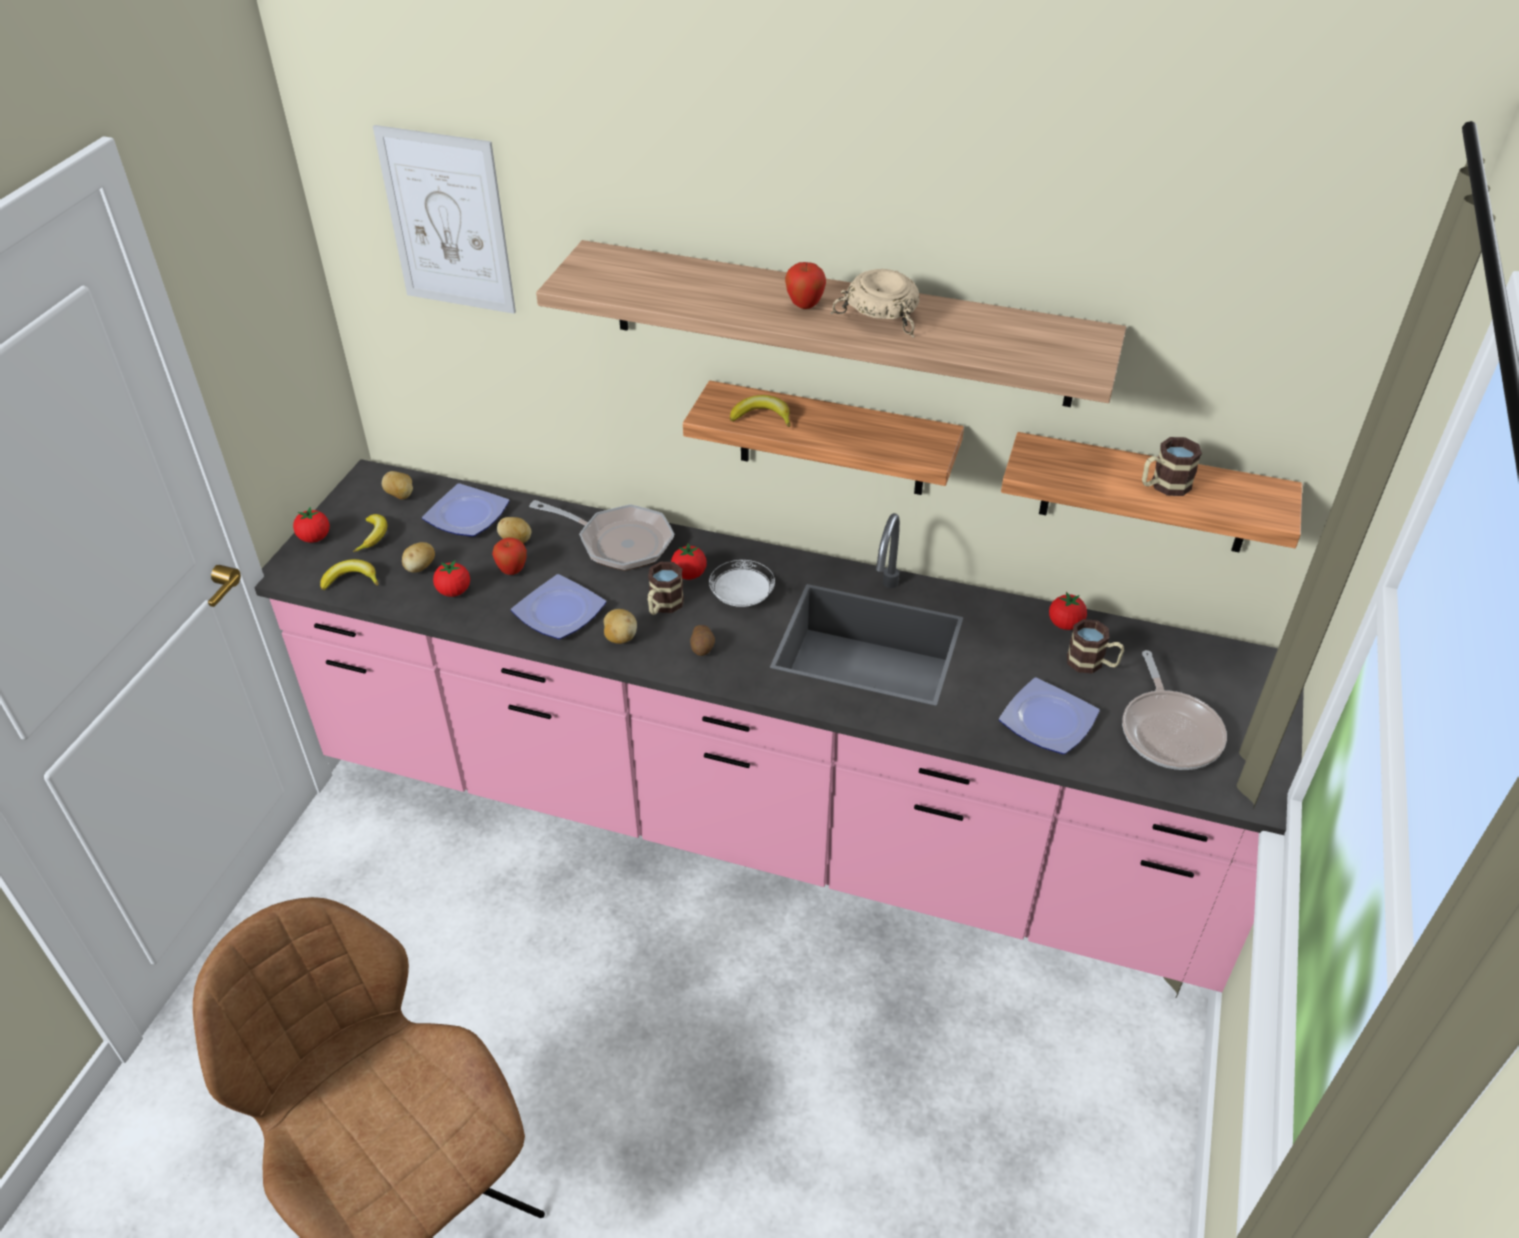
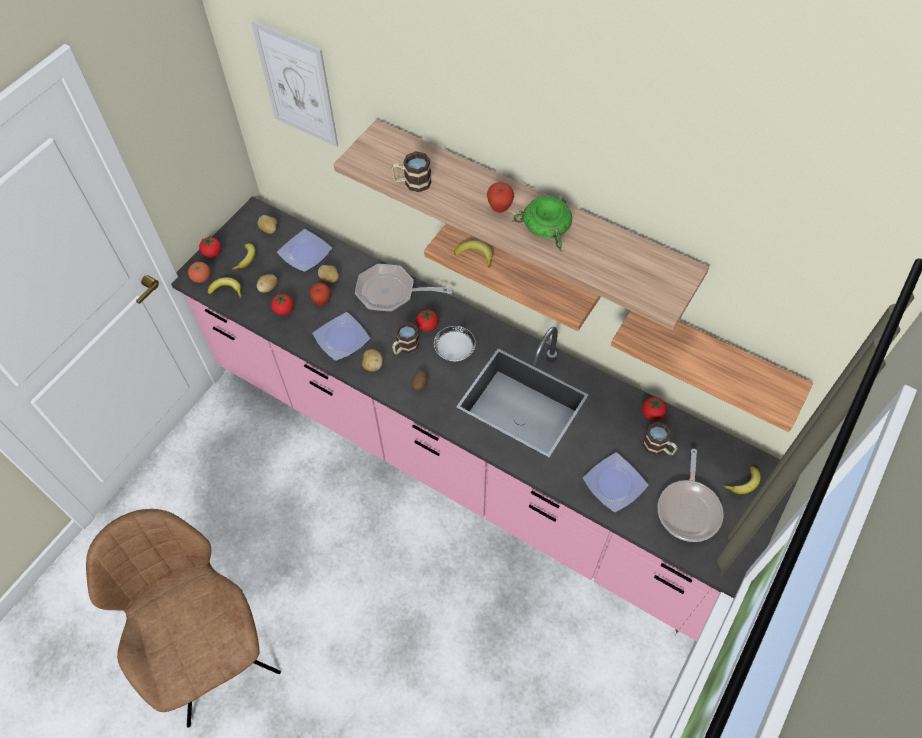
camera: 15 degrees right, 15 degrees up
frying pan [529,500,674,571] -> frying pan turned 150 degrees clockwise [355,264,453,312]
beige bowl [830,269,919,338] -> green bowl [512,196,572,251]
mug [1142,437,1202,496] -> mug moved to [391,151,432,193]
none -> tomato [188,262,211,283]
none -> banana [724,466,761,494]

